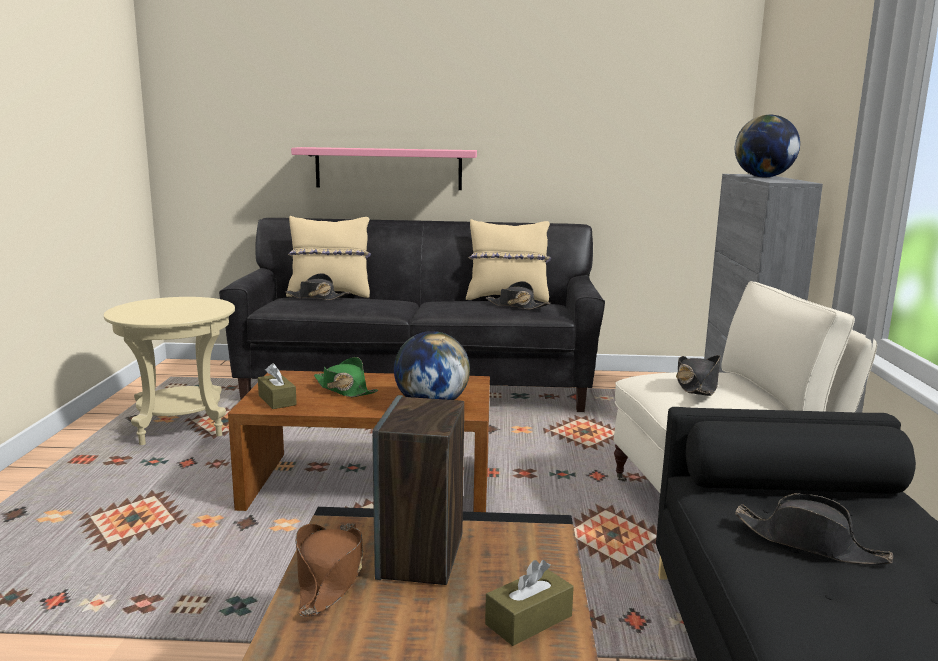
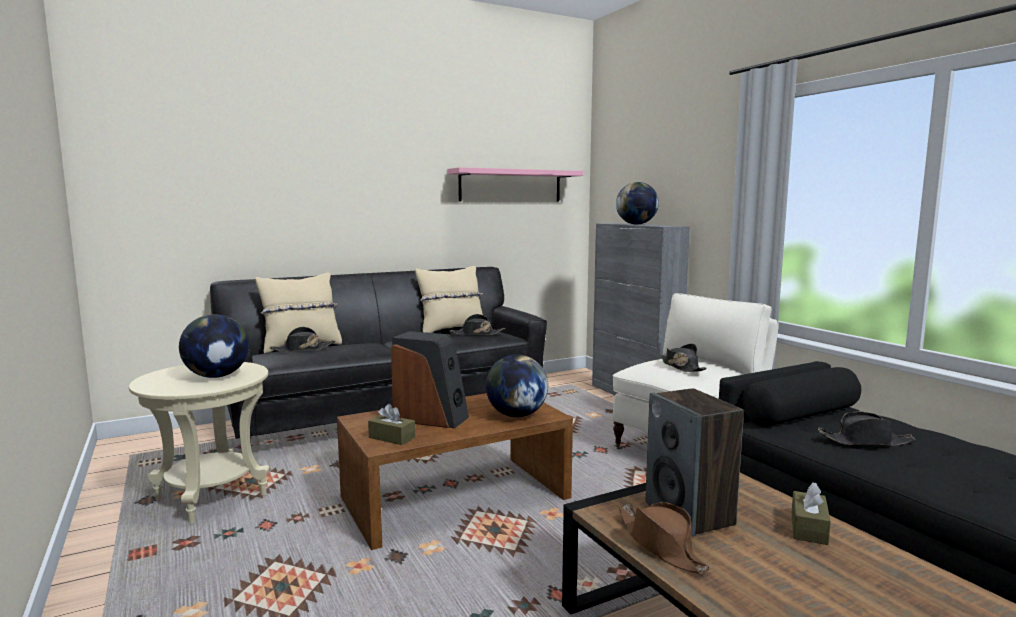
camera: 30 degrees left, 5 degrees down
pink shelf [291,147,477,190] -> pink shelf moved to [447,167,584,202]
green hat [314,357,378,397] -> speaker [391,331,469,428]
none -> globe [179,314,249,378]

